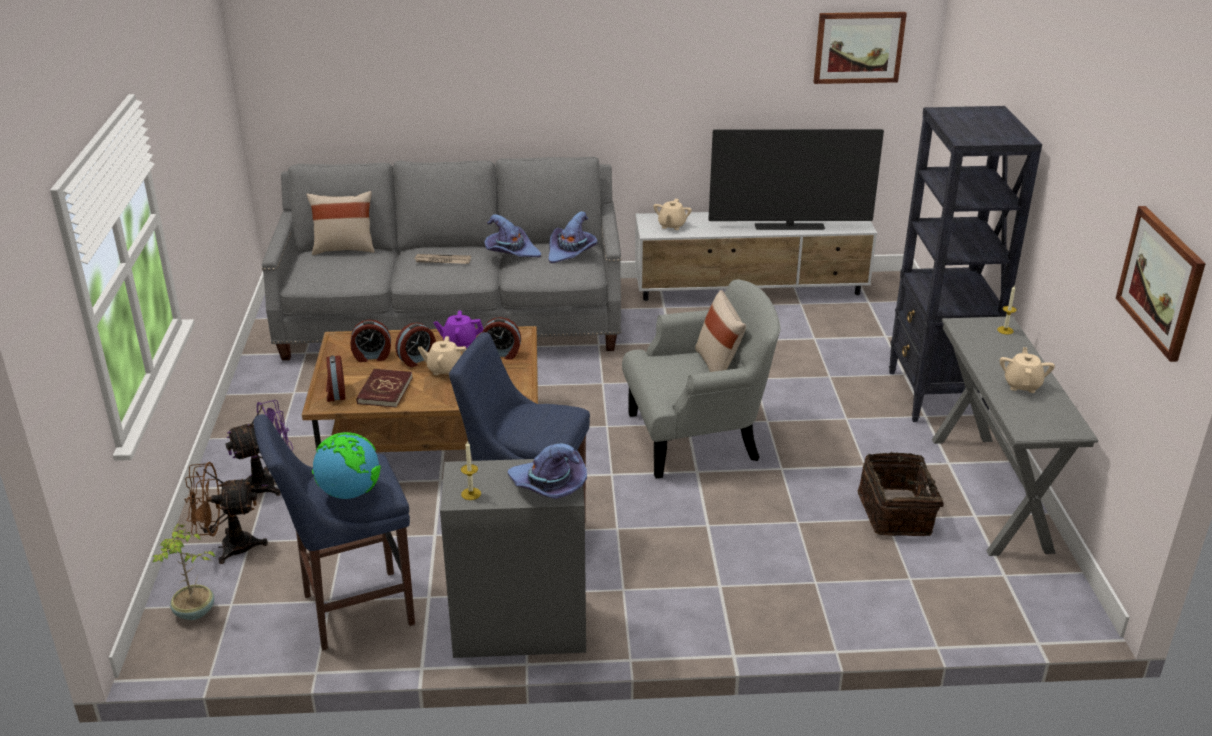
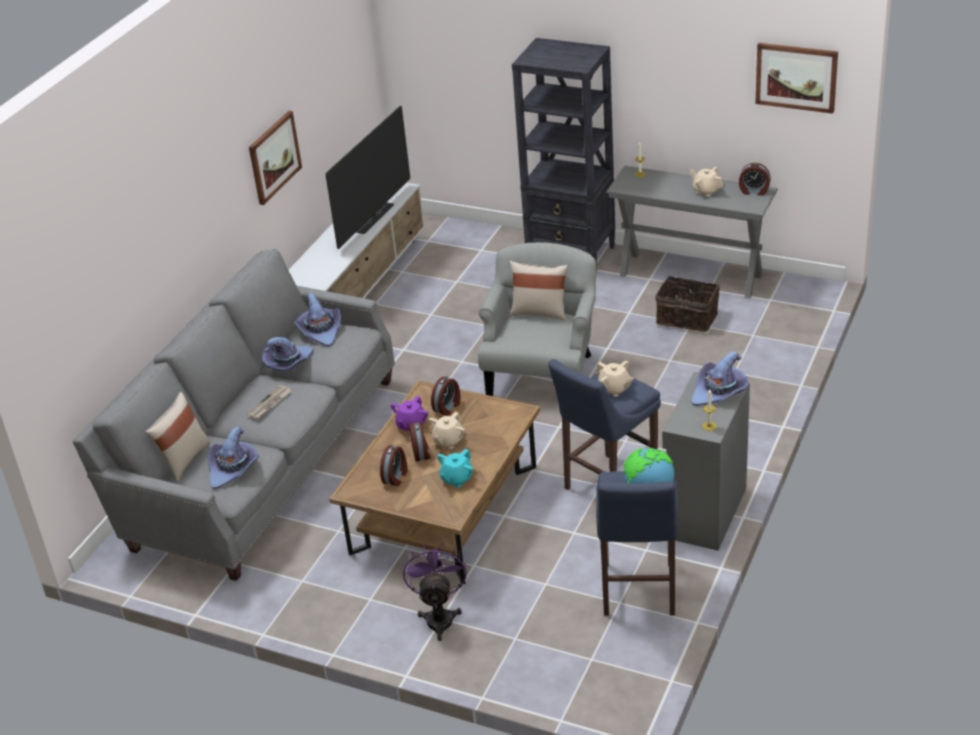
camera: 60 degrees left, 5 degrees up
potted plant [152,523,216,620] -> none
brown fan [185,462,268,564] -> none
alarm clock [326,355,345,402] -> alarm clock moved to [739,163,770,196]
red book [356,369,413,408] -> turquoise teapot [437,449,473,487]
beige teapot [653,199,692,230] -> beige teapot moved to [596,361,634,397]
picture [814,12,907,84] -> picture moved to [249,111,302,205]
none -> purple hat [208,427,259,489]

